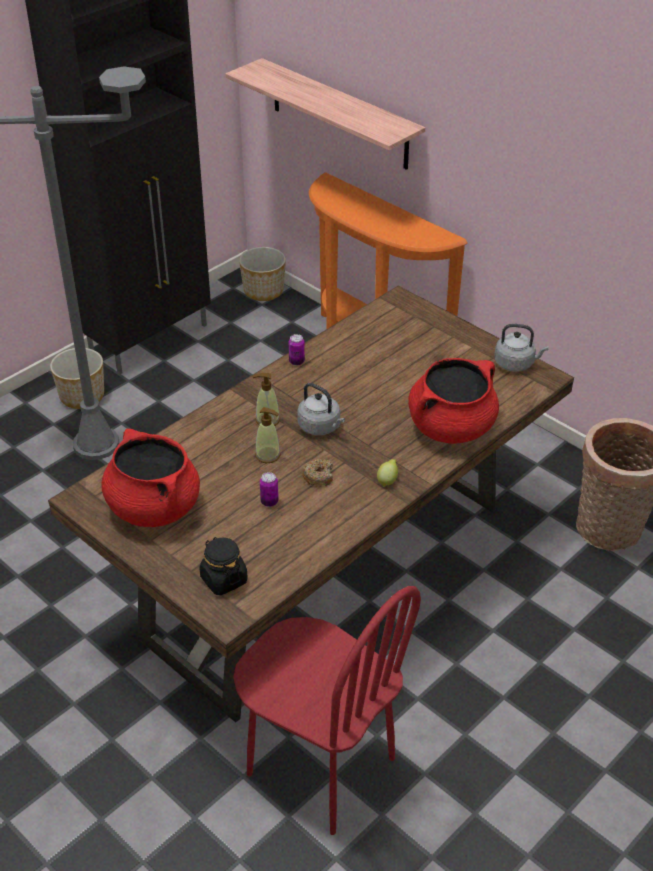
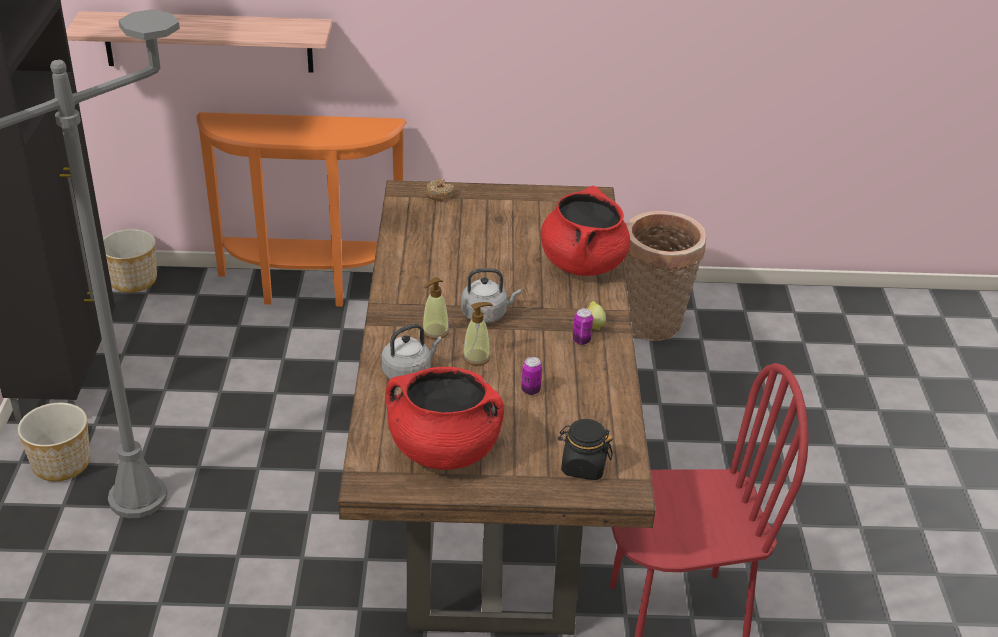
camera: 45 degrees left, 5 degrees down
can [289,334,305,366] -> can moved to [573,308,593,345]
donut [302,459,333,486] -> donut moved to [425,178,454,201]
grey kettle [494,324,549,372] -> grey kettle moved to [382,324,442,379]

